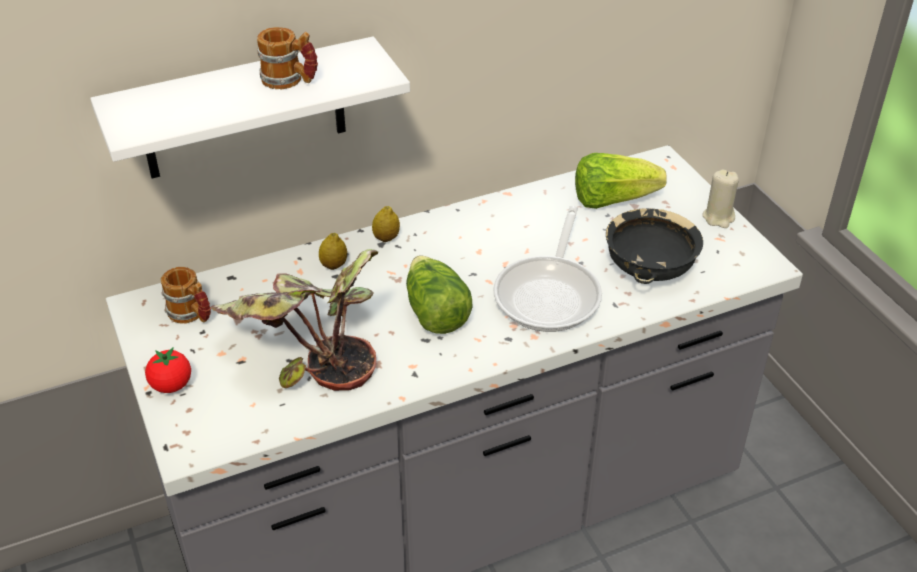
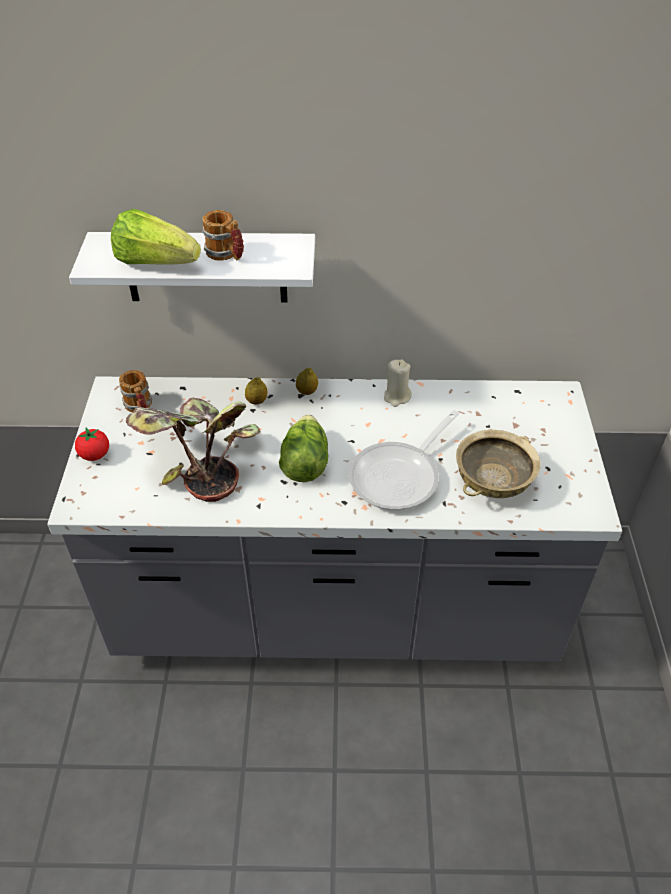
camera: 25 degrees right, 5 degrees up
lettuce [575,153,667,209] -> lettuce moved to [111,209,201,265]
black bowl [606,208,703,284] -> beige bowl [456,430,541,498]
beige candle [702,170,739,228] -> beige candle moved to [384,359,411,407]

